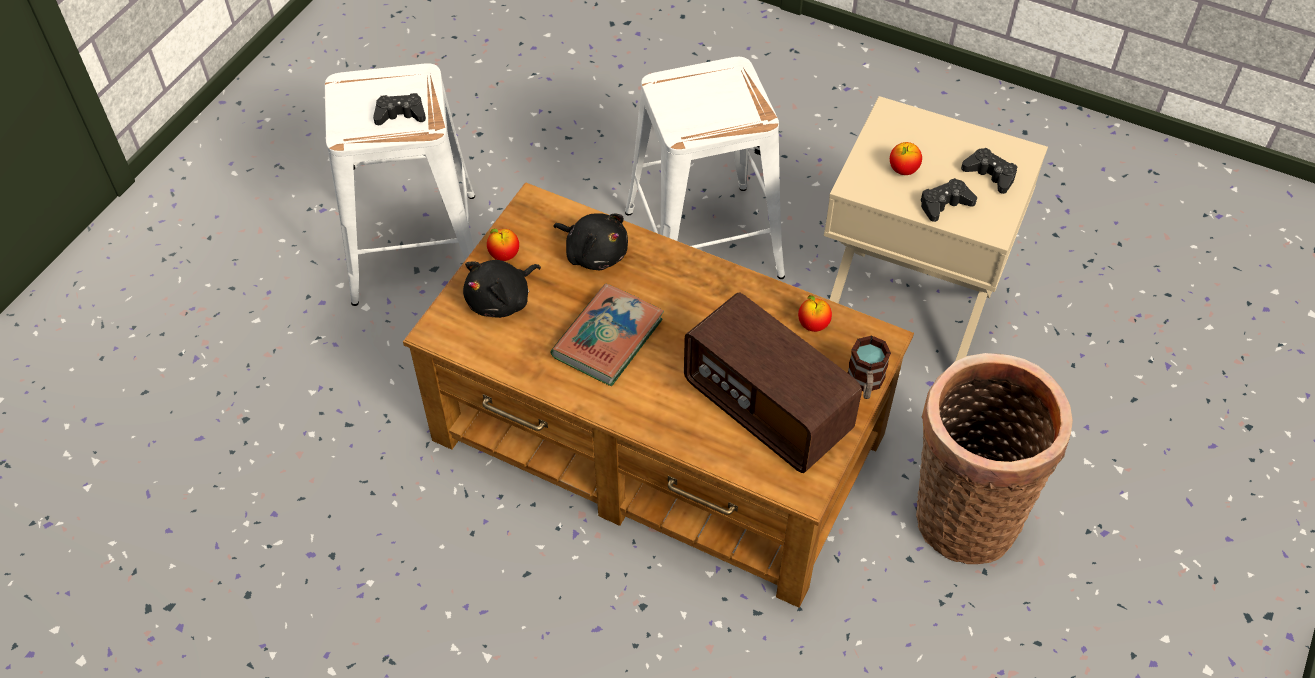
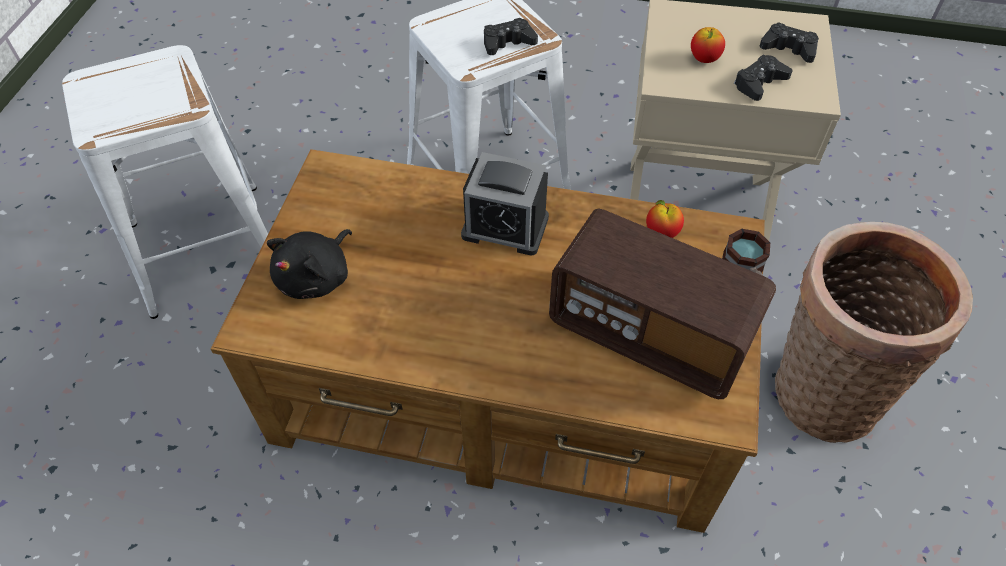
camera: 15 degrees left, 0 degrees up
black game controller [373,93,426,125] -> black game controller moved to [484,18,538,55]
apple [487,228,519,261] -> none
book [551,283,664,386] -> none
black plush toy [554,213,628,270] -> none
none -> alarm clock [461,152,549,256]

